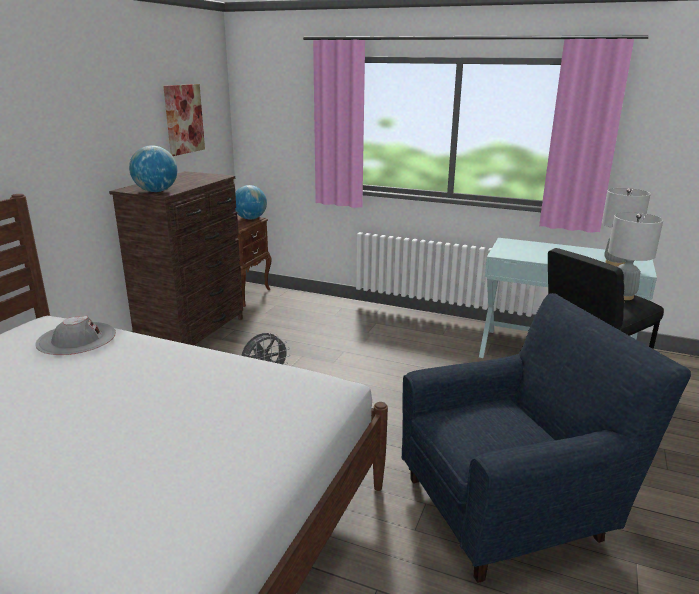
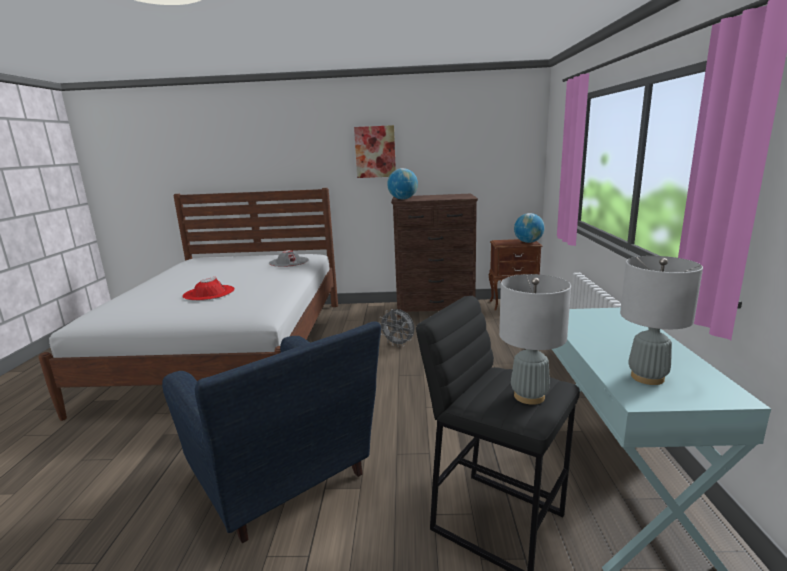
camera: 70 degrees right, 5 degrees down
picture [163,84,205,156] -> picture moved to [354,125,396,178]
none -> red hat [183,277,235,301]

